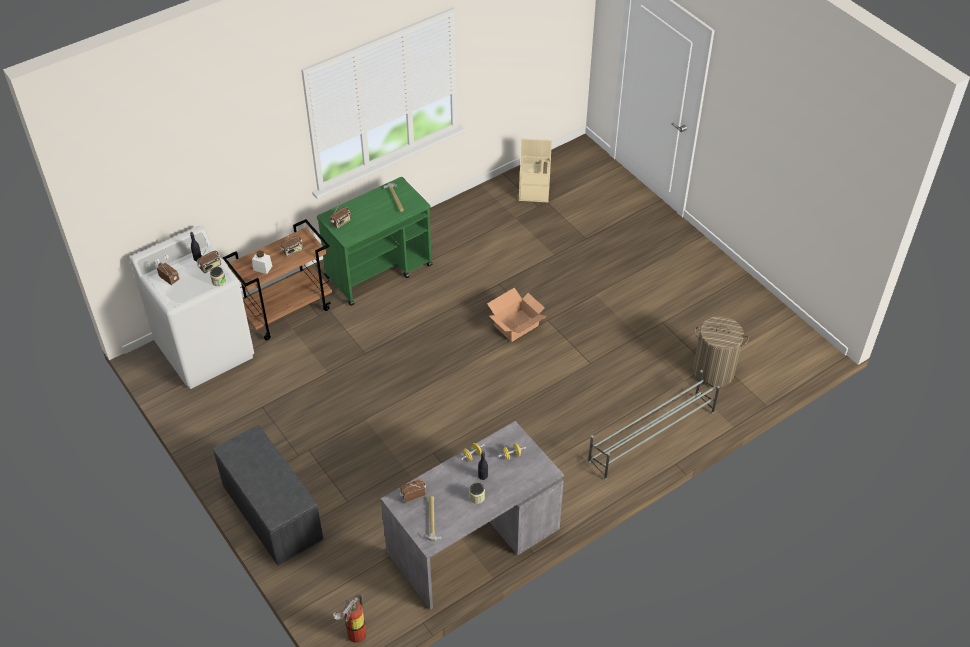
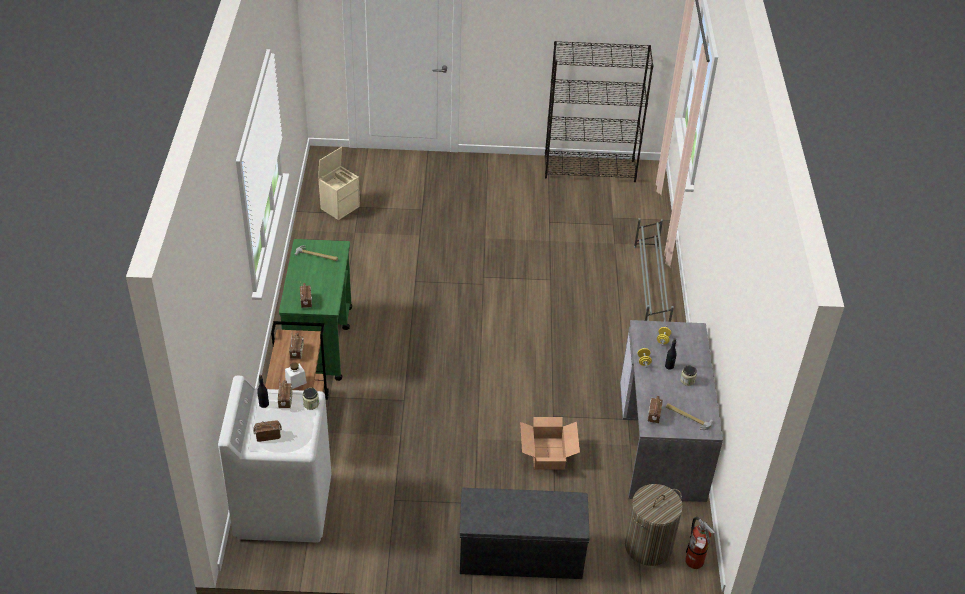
camera: 55 degrees left, 5 degrees down
cardboard box [487,287,547,342] -> cardboard box moved to [520,417,580,469]
laundry basket [693,316,749,387] -> laundry basket moved to [625,484,683,566]
none -> black bookcase [545,41,654,182]

